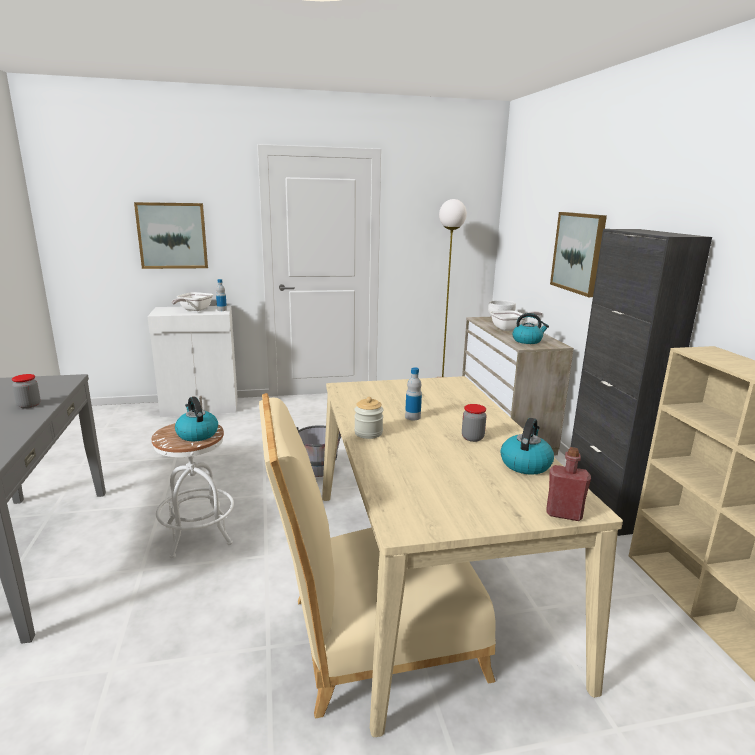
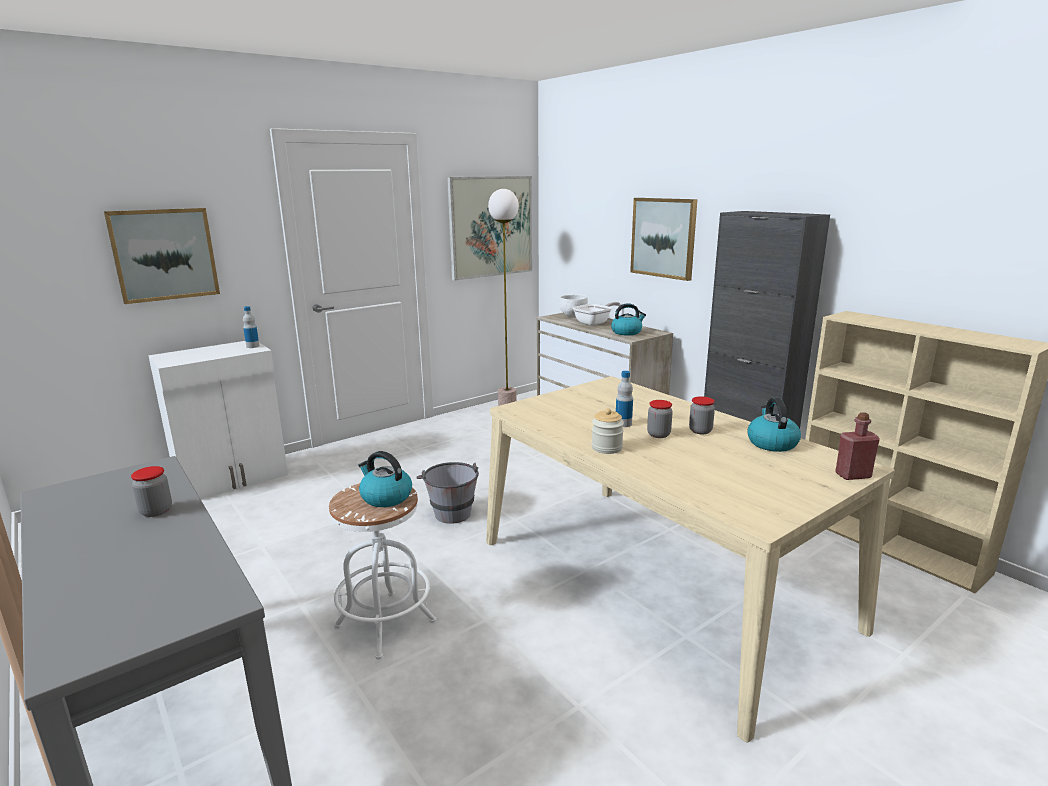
camera: 25 degrees left, 0 degrees up
frying pan [172,292,213,311] -> none
beige chair [259,393,496,719] -> none
none -> picture [447,176,532,281]
none -> jar [647,400,673,438]

